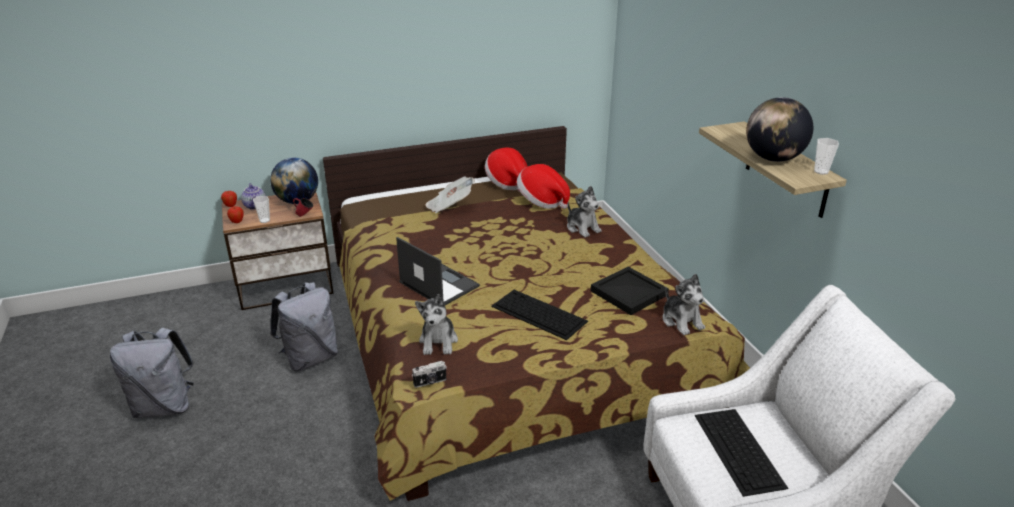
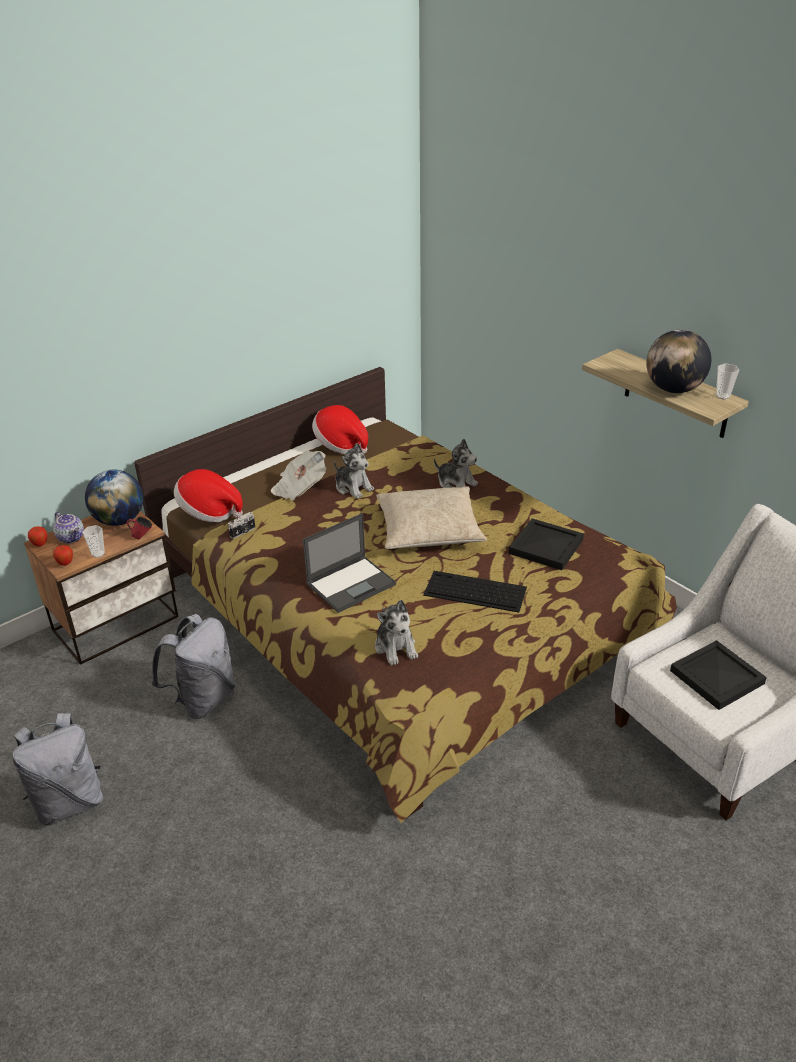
camera: 20 degrees left, 5 degrees up
laptop [396,237,480,305] -> laptop turned 120 degrees clockwise [303,513,396,613]
camera [412,361,447,388] -> camera moved to [228,512,255,539]
hat [517,164,570,209] -> hat moved to [174,469,243,522]
plush toy [663,274,705,335] -> plush toy moved to [333,443,374,499]
keyboard [695,409,788,497] -> black tray [670,640,767,710]
none -> beige pillow [376,486,487,549]

